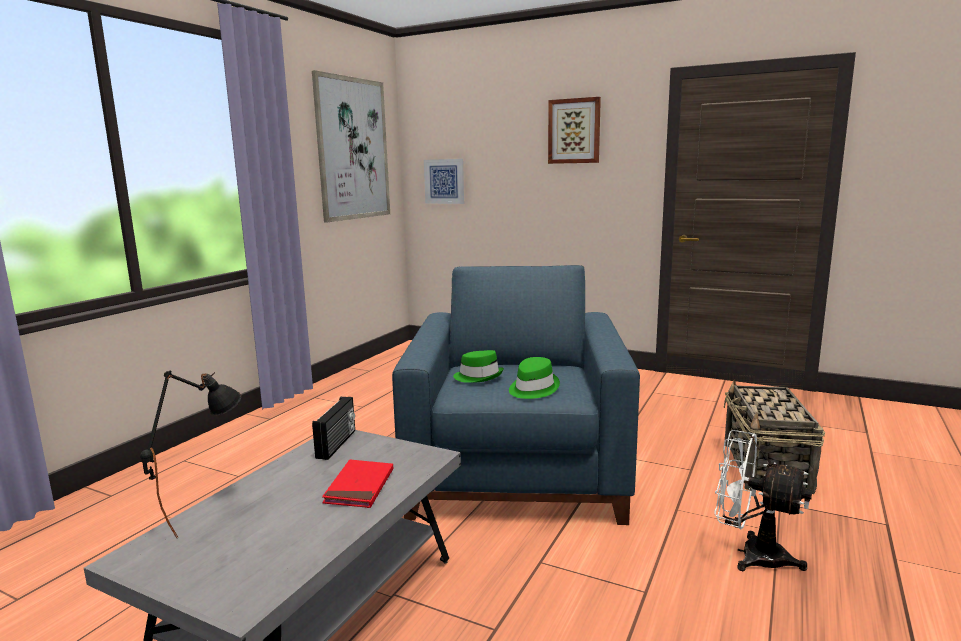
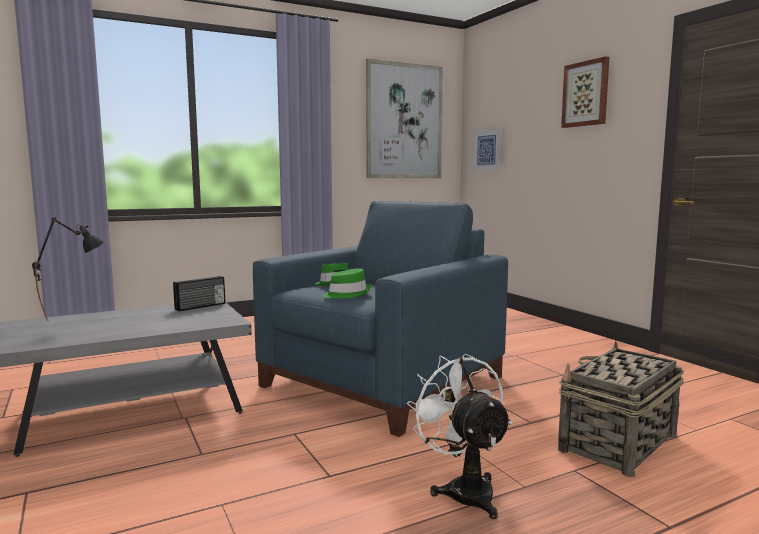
camera: 35 degrees right, 5 degrees down
red book [322,460,393,508] -> none

